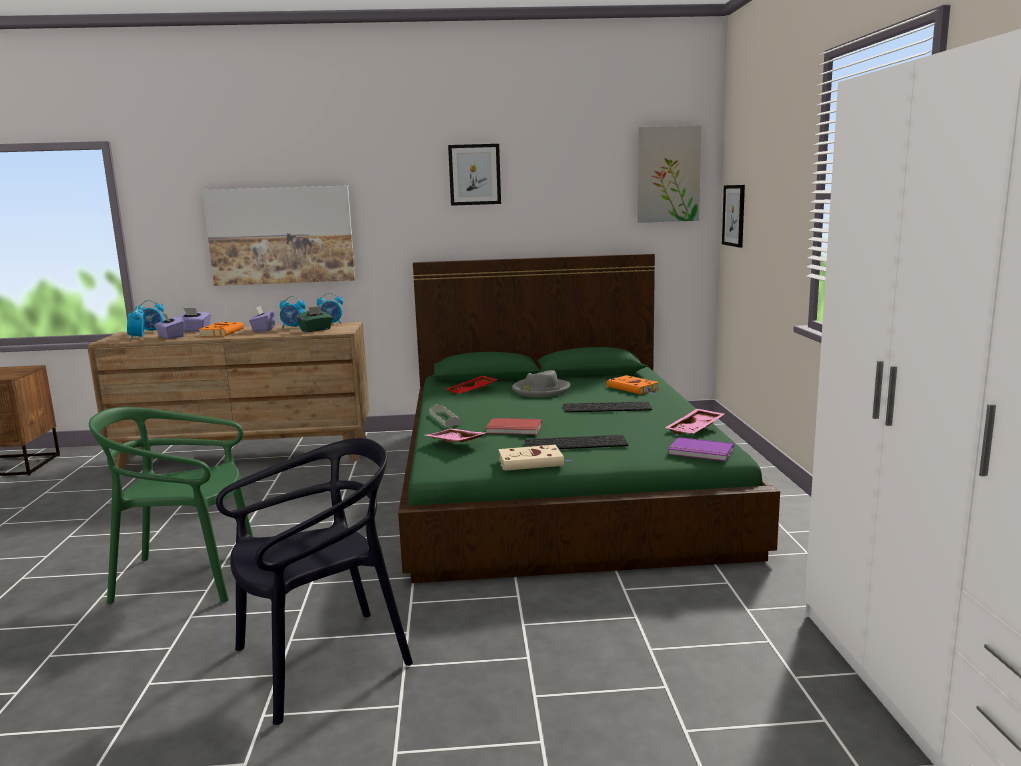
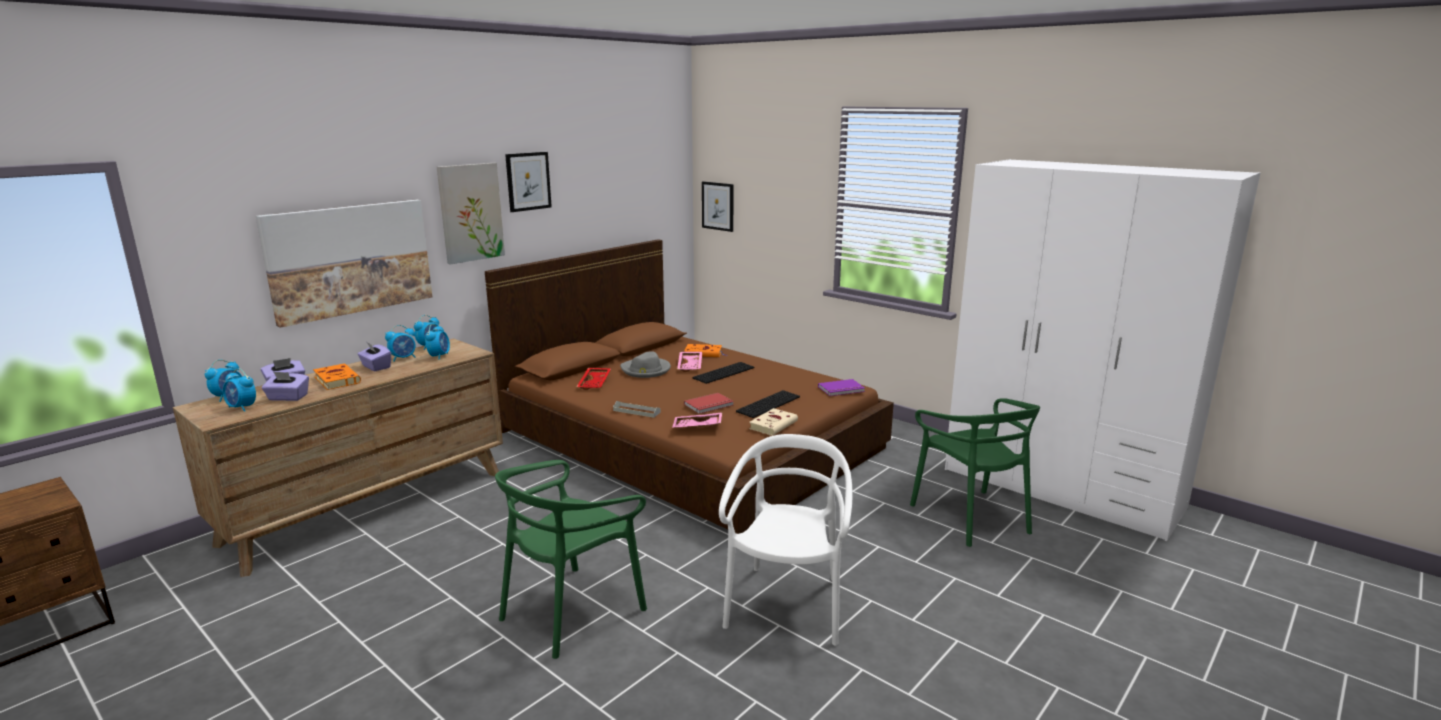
camera: 45 degrees left, 5 degrees up
black chair [216,438,413,725] -> white chair [719,434,852,646]
green tissue box [296,306,333,332] -> alarm clock [425,324,450,360]
green bed [398,253,780,583] -> brown bed [485,239,894,534]
picture [638,125,701,223] -> picture moved to [437,163,505,265]
pink tray [665,409,724,434] -> pink tray moved to [677,352,702,372]
none -> green chair [910,398,1040,547]

